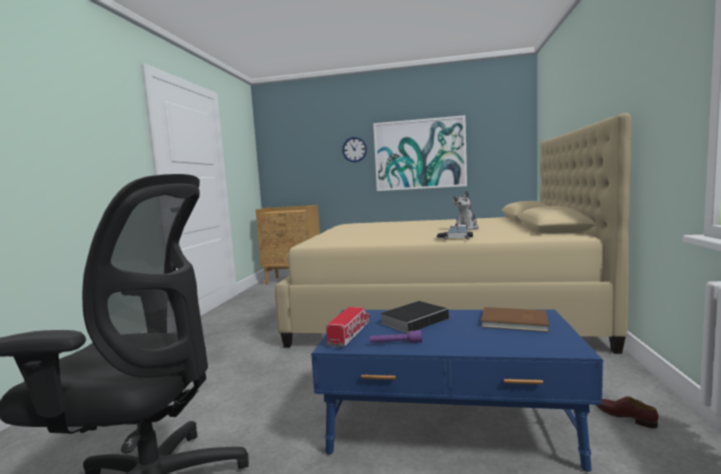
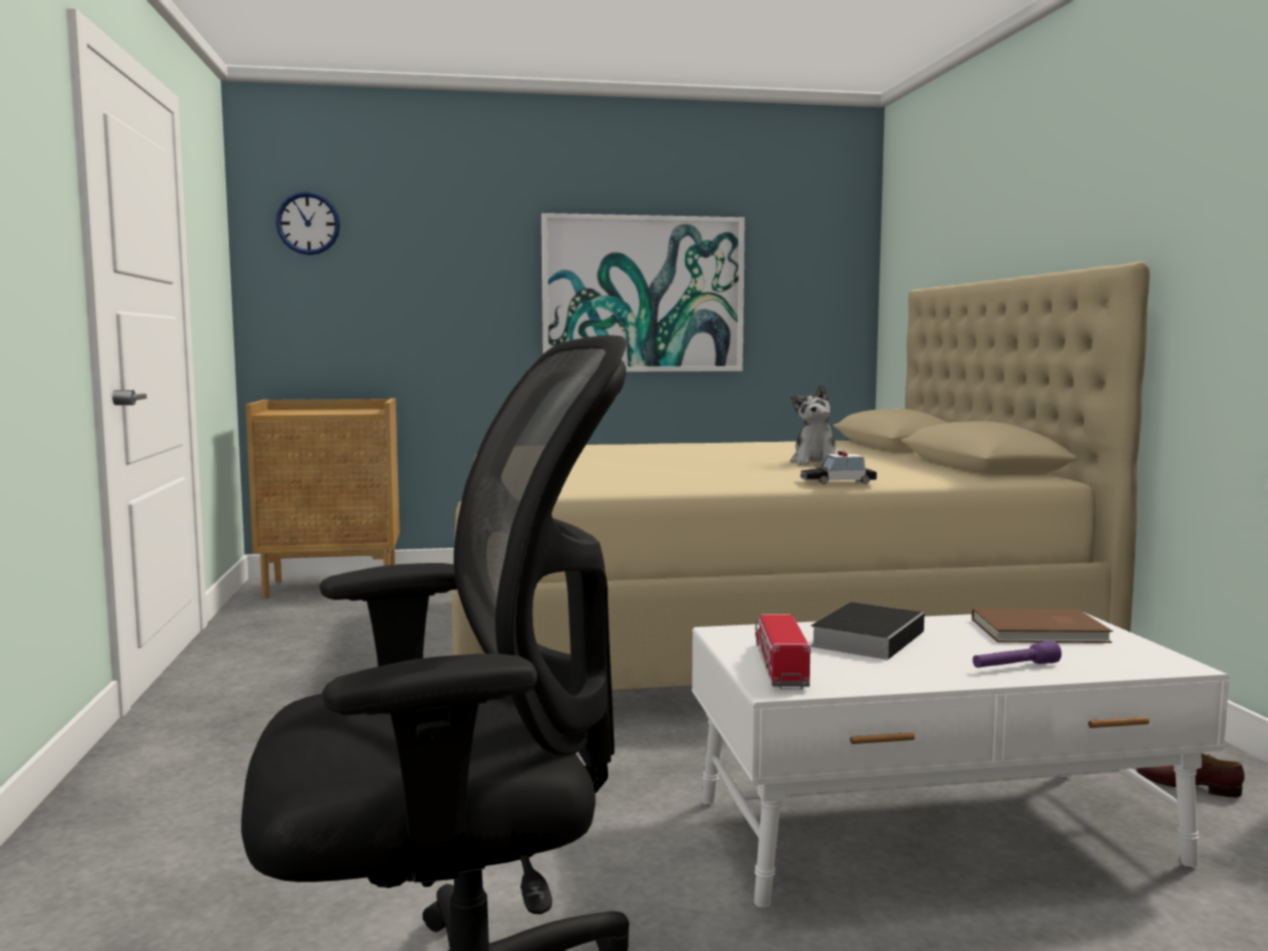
camera: 20 degrees left, 0 degrees up
blue coffee table [311,310,603,472] -> white coffee table [692,613,1230,908]
wall clock [342,137,367,162] -> wall clock moved to [276,192,340,255]
purple flashlight [370,330,422,343] -> purple flashlight moved to [973,640,1062,668]

